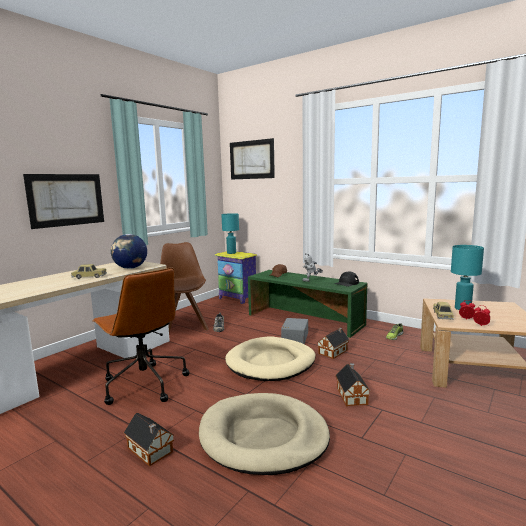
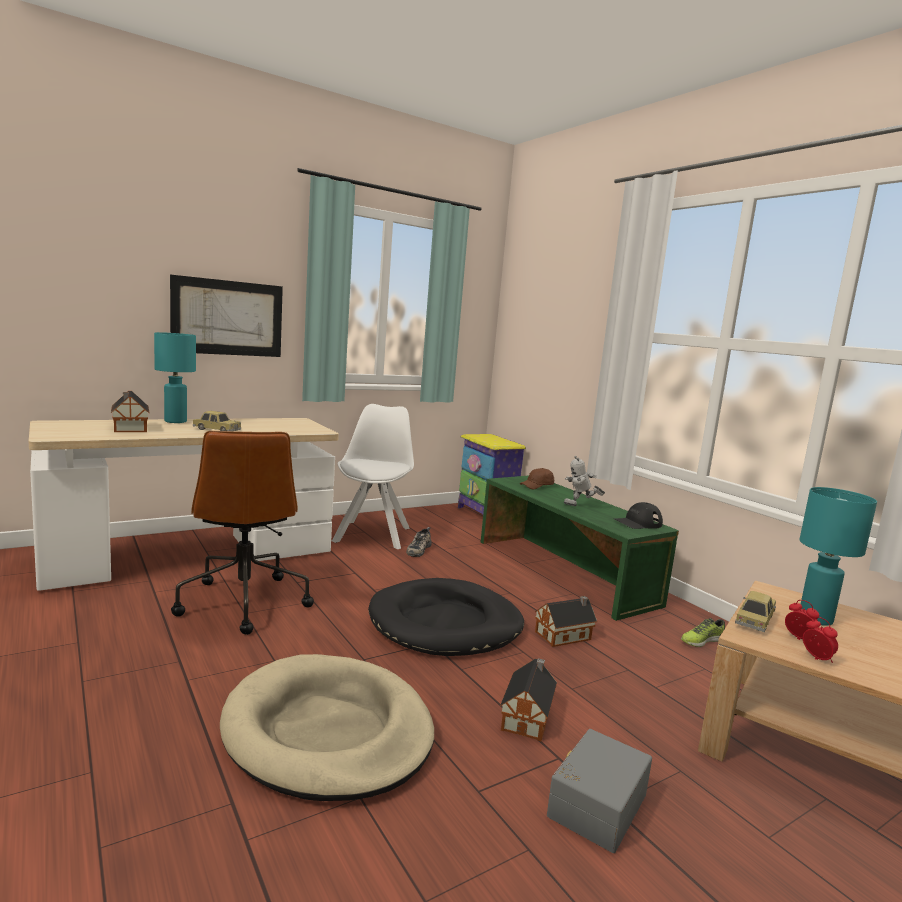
camera: 20 degrees right, 0 degrees up
globe [111,234,147,269] -> none
toy house [124,413,175,466] -> toy house moved to [111,391,150,432]
brown chair [160,242,209,333] -> white chair [332,404,414,549]
turquoise table lamp [221,213,239,254] -> turquoise table lamp moved to [154,332,196,423]
beige dog bed [225,336,316,381] -> black dog bed [368,578,524,656]
picture [230,138,275,180] -> none
grey storage box [281,318,308,344] -> grey storage box moved to [547,729,652,853]

